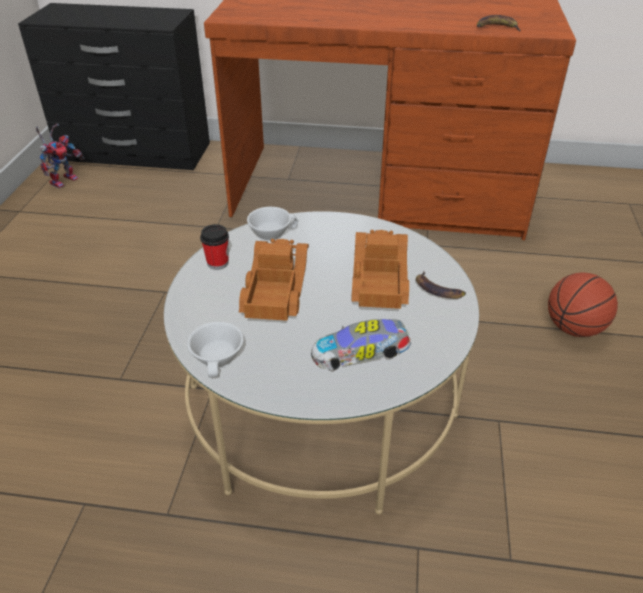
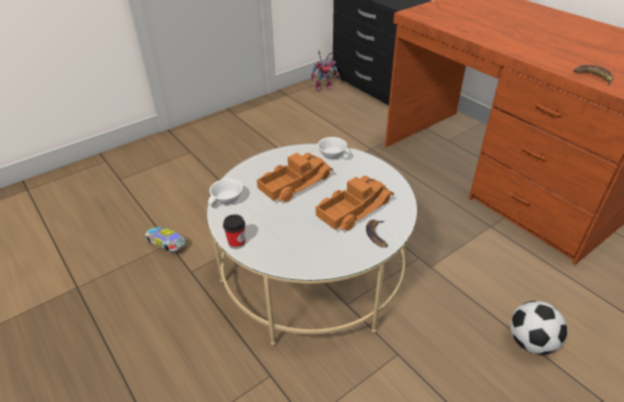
camera: 45 degrees right, 0 degrees up
cup [200,224,229,270] -> cup moved to [223,214,245,249]
toy car [311,319,411,370] -> toy car moved to [145,227,186,251]
basketball [548,272,618,337] -> football [510,301,567,355]

